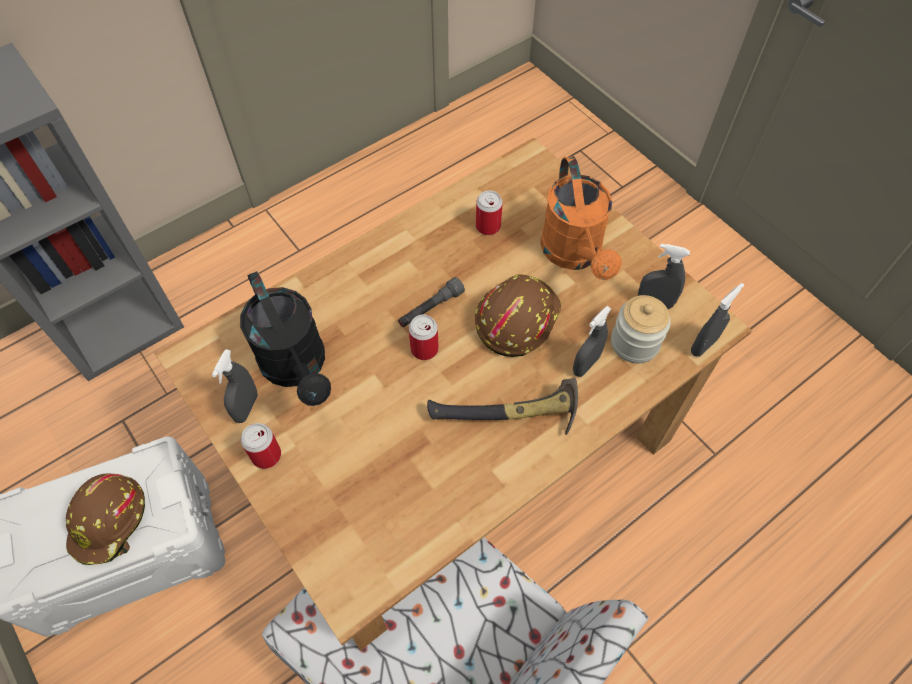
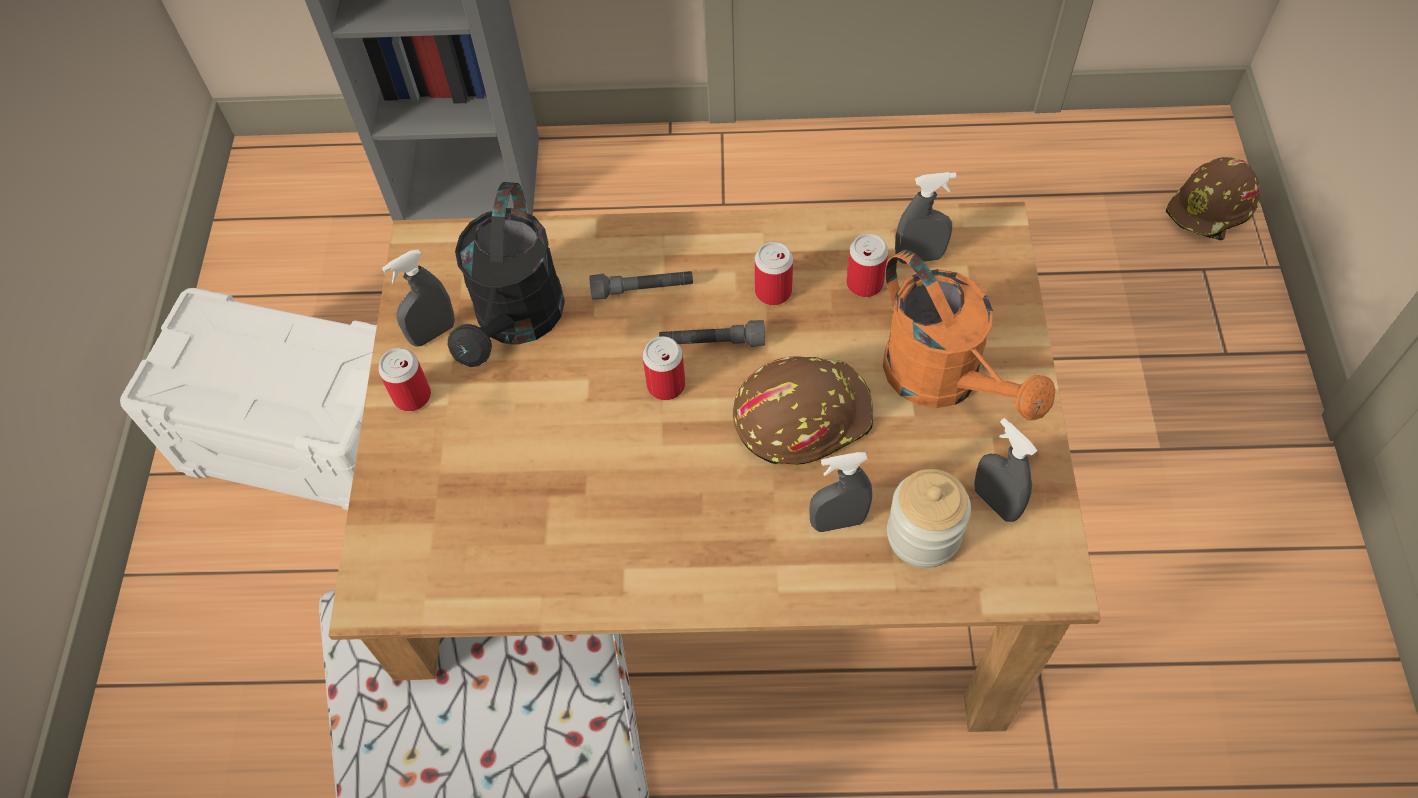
camera: 40 degrees right, 0 degrees up
brown hard hat [66,473,145,565] -> brown hard hat moved to [1166,157,1260,241]
hammer [427,378,578,435] -> none
orange watering can [540,156,622,280] -> orange watering can turned 60 degrees counterclockwise [883,250,1055,421]
grey spray bottle [691,283,744,357] -> grey spray bottle moved to [895,172,957,264]
none -> grey flashlight [590,271,693,300]
none -> can [755,242,793,305]

